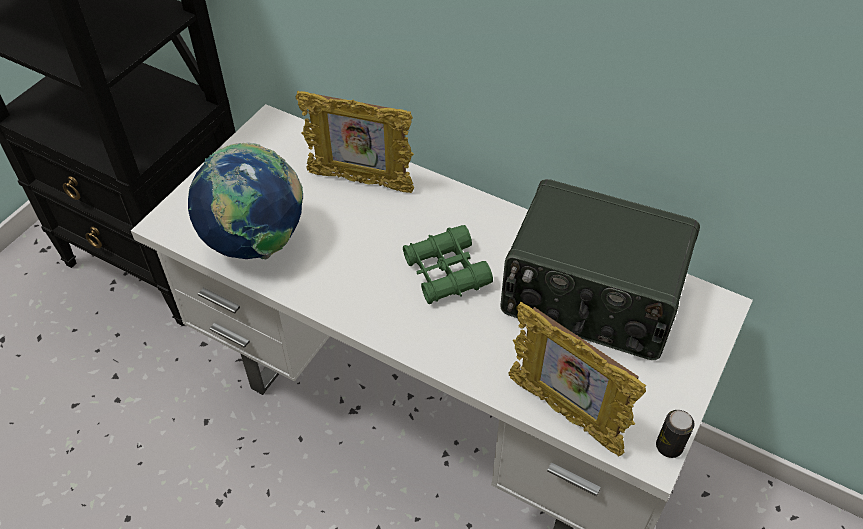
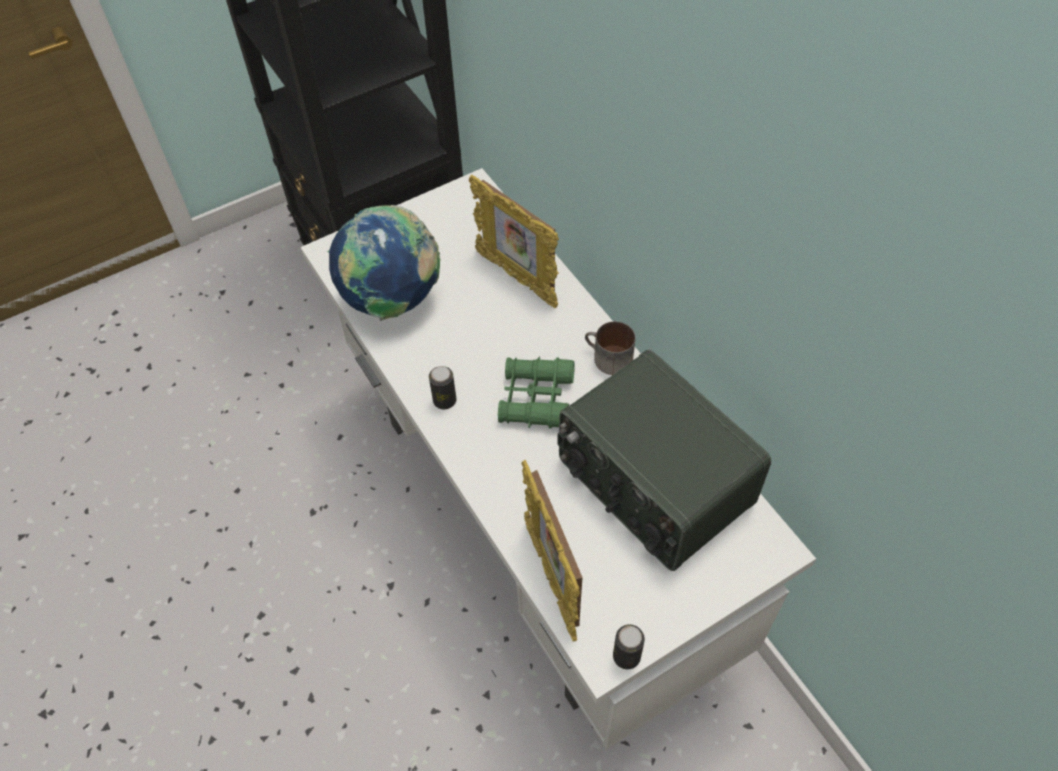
camera: 30 degrees right, 5 degrees up
none -> can [429,366,457,409]
none -> mug [585,321,635,375]

